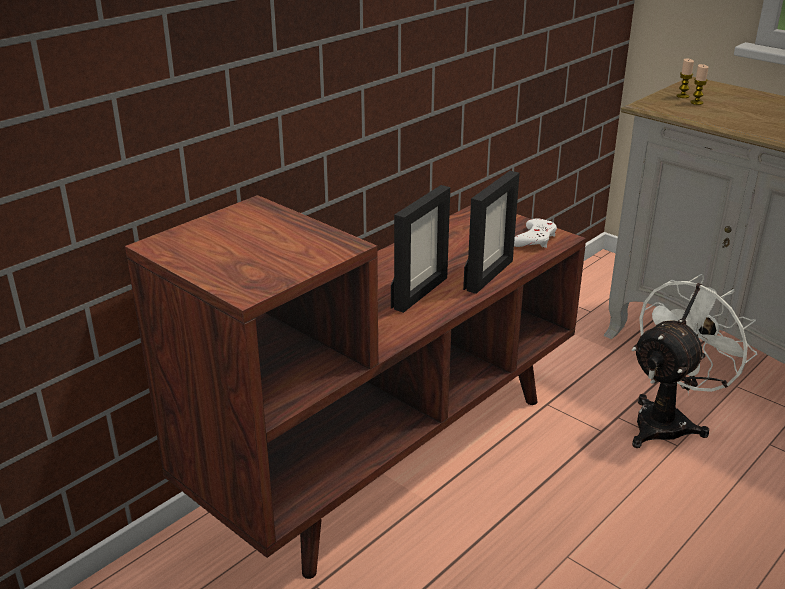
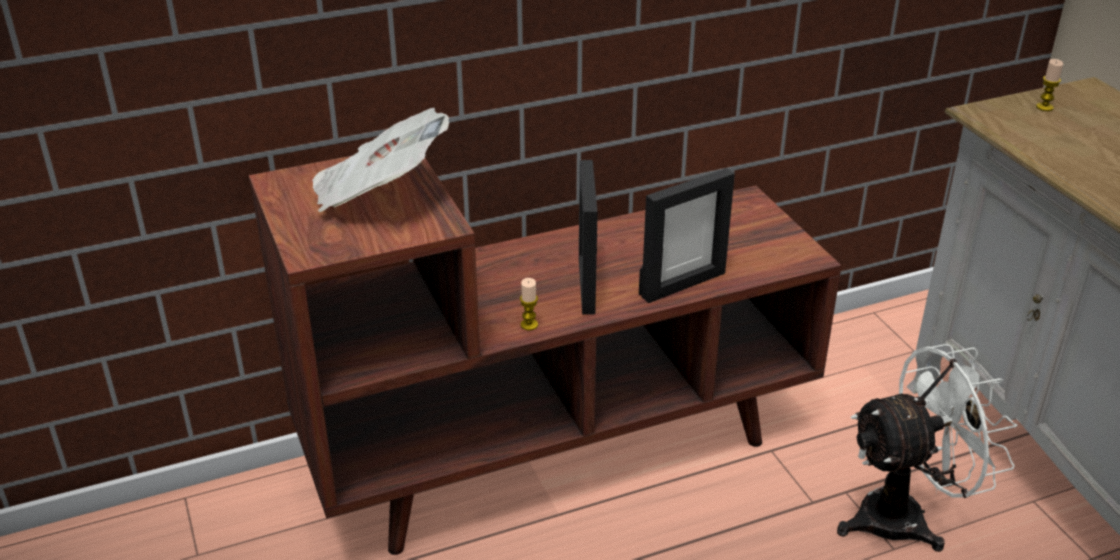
camera: 25 degrees right, 5 degrees up
picture frame [391,185,450,313] -> picture frame turned 120 degrees clockwise [579,160,598,315]
white game controller [514,218,557,248] -> none
candle [690,64,708,105] -> candle moved to [520,278,538,330]
none -> newspaper [312,108,449,212]

